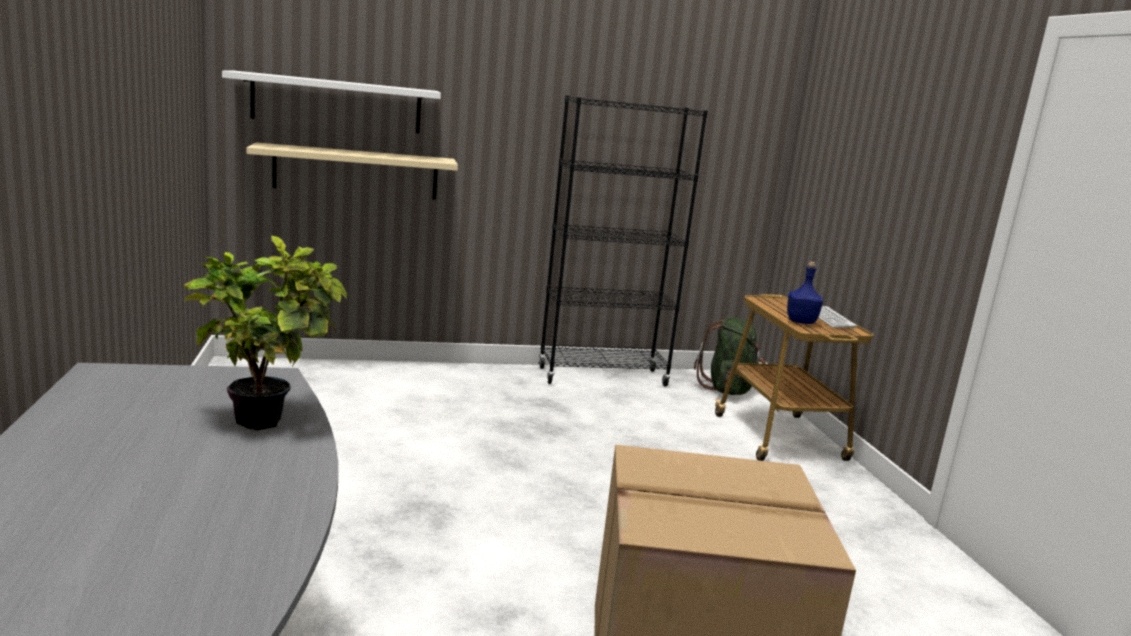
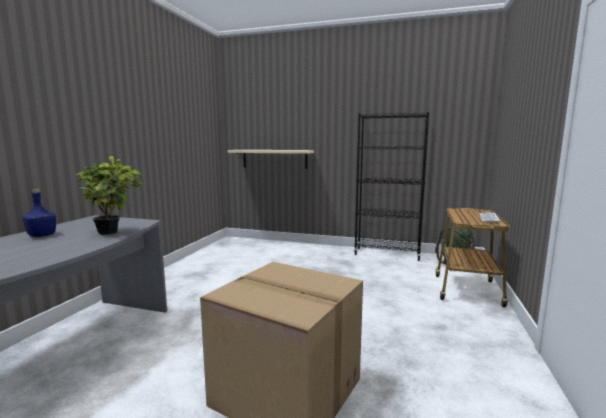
camera: 30 degrees right, 5 degrees down
white shelf [222,70,441,134] -> none
blue bottle [787,262,823,324] -> blue bottle moved to [22,189,56,237]

